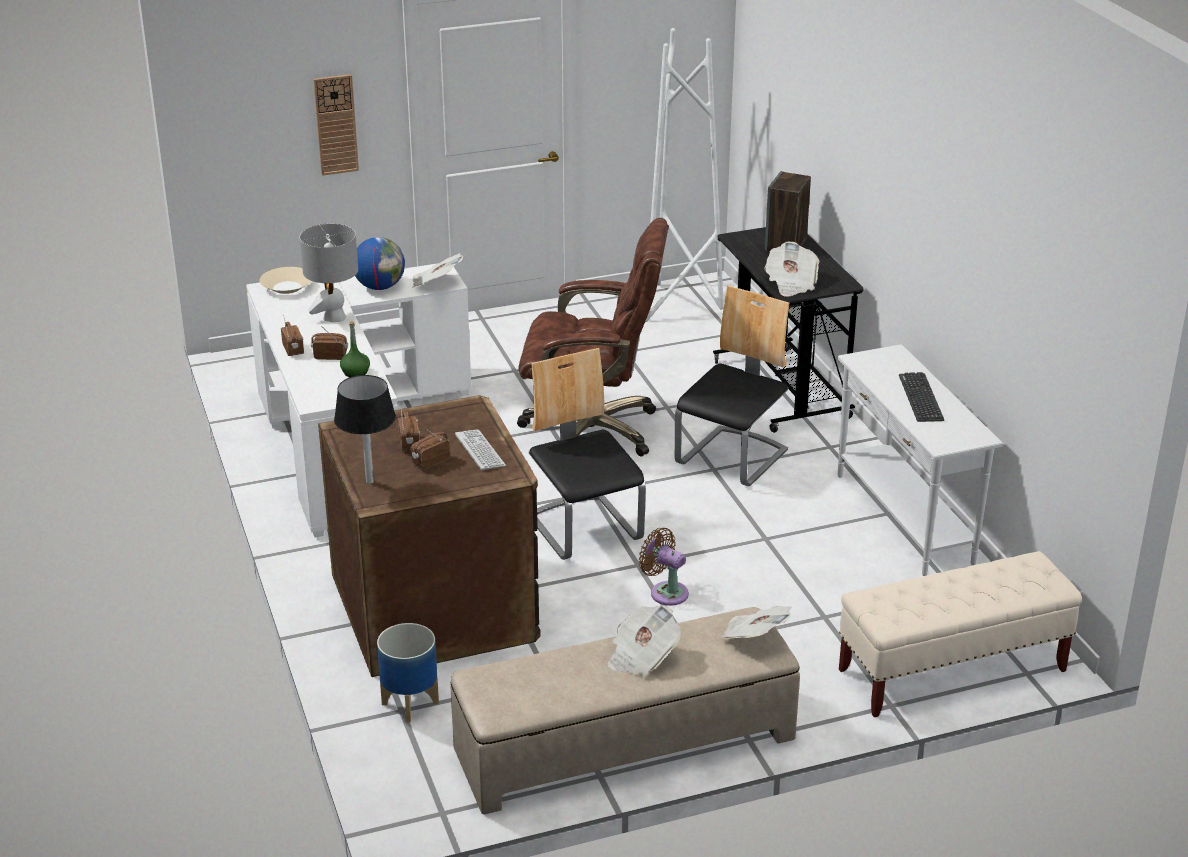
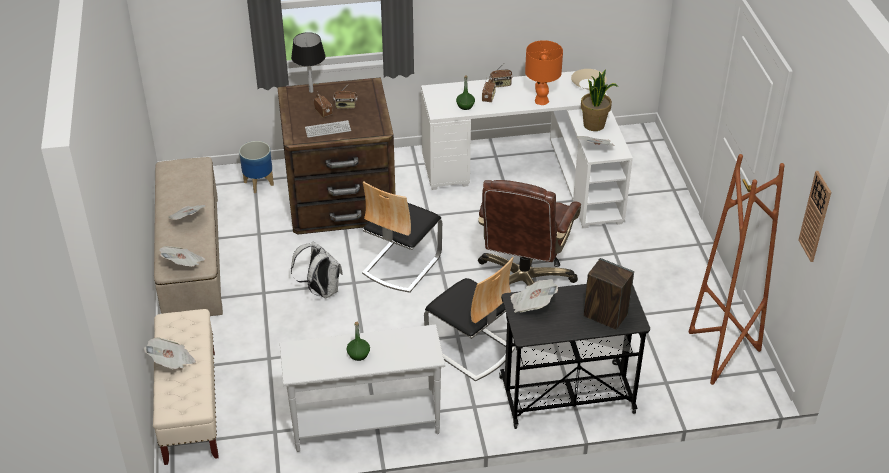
camera: 100 degrees right, 10 degrees up
grey table lamp [300,223,358,322] -> orange table lamp [525,40,563,105]
wall clock [313,74,359,176] -> wall clock moved to [799,171,831,262]
globe [355,237,405,290] -> potted plant [581,70,618,131]
chair [529,348,646,560] -> chair turned 135 degrees clockwise [362,181,442,293]
brown fan [639,528,689,606] -> white backpack [291,241,343,299]
white clothes rack [645,28,724,322] -> brown clothes rack [689,154,785,385]
keyboard [899,372,944,422] -> green bottle [347,322,370,361]
none -> newspaper [144,337,196,370]

